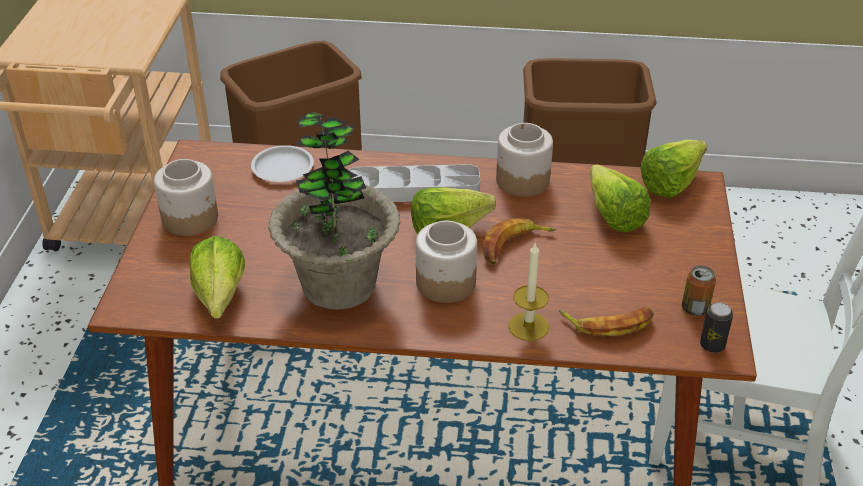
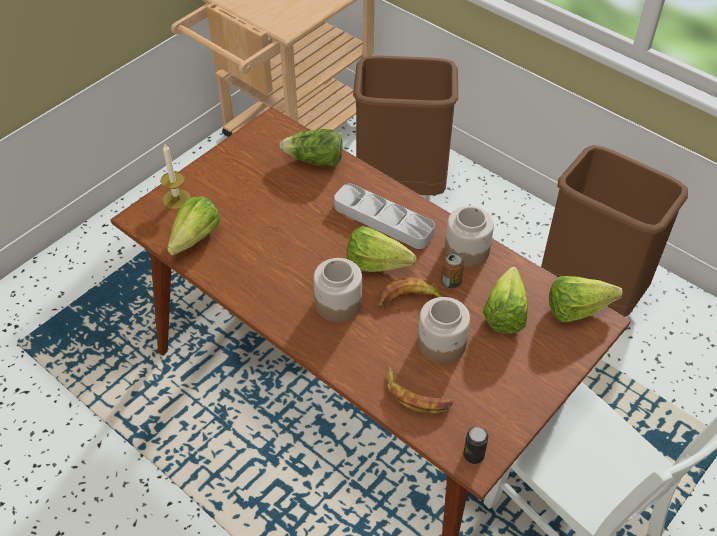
camera: 35 degrees right, 10 degrees up
jar [154,159,218,236] -> jar moved to [418,297,470,364]
white plate [251,145,314,182] -> lettuce [279,129,342,167]
potted plant [268,112,400,310] -> none
candle [508,242,549,341] -> candle moved to [160,144,191,209]
can [682,265,716,316] -> can moved to [441,252,464,288]

